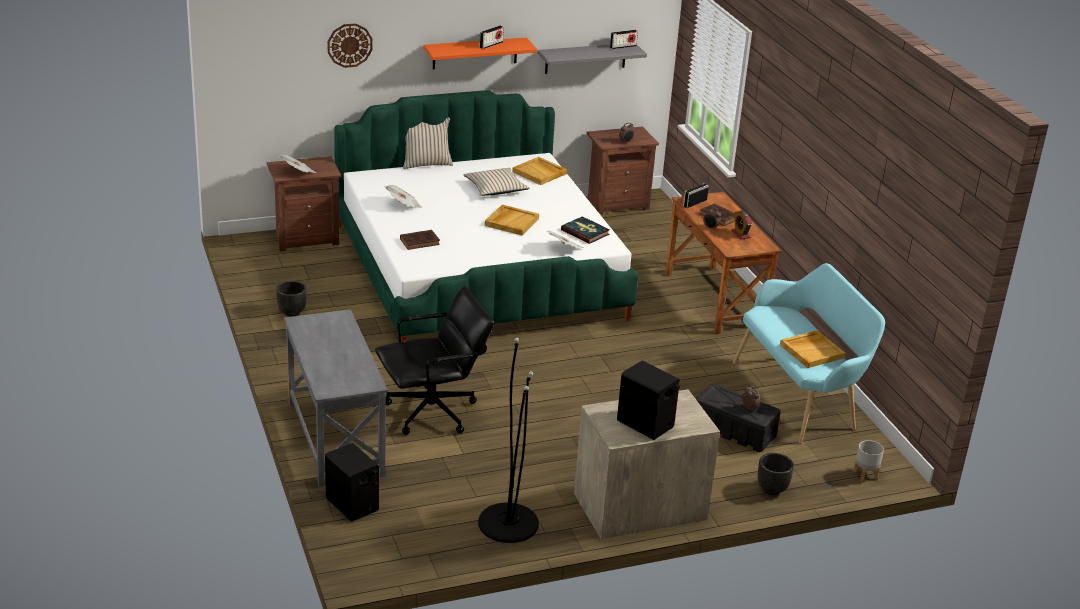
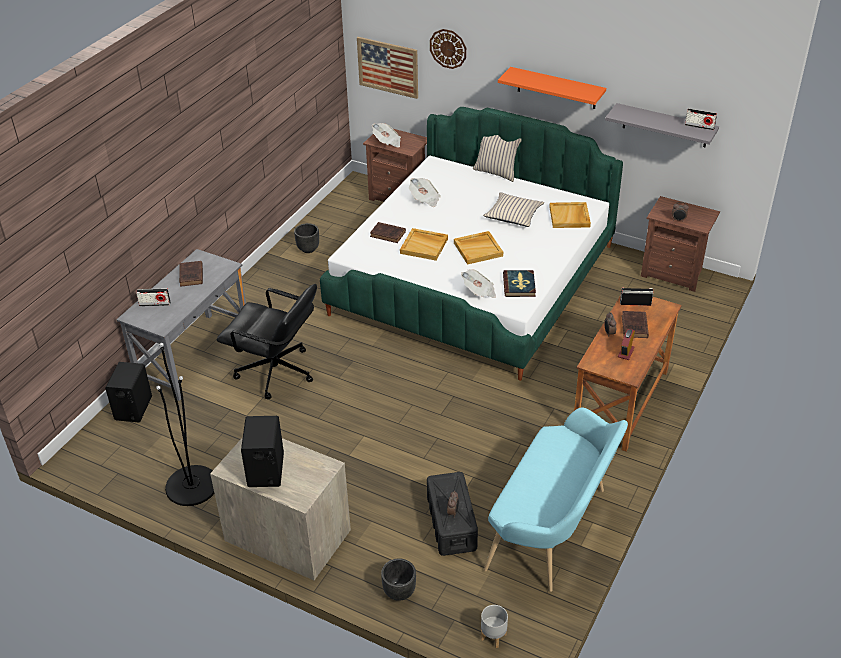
camera: 50 degrees right, 10 degrees up
radio [479,25,504,49] -> radio moved to [136,288,170,306]
beige tray [780,330,845,368] -> beige tray moved to [400,228,448,261]
none -> brown book [179,261,203,286]
none -> picture [357,37,418,99]

